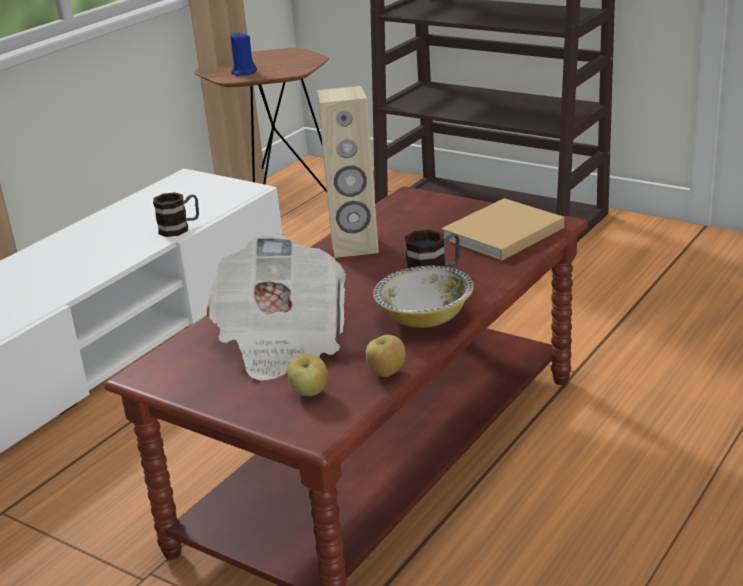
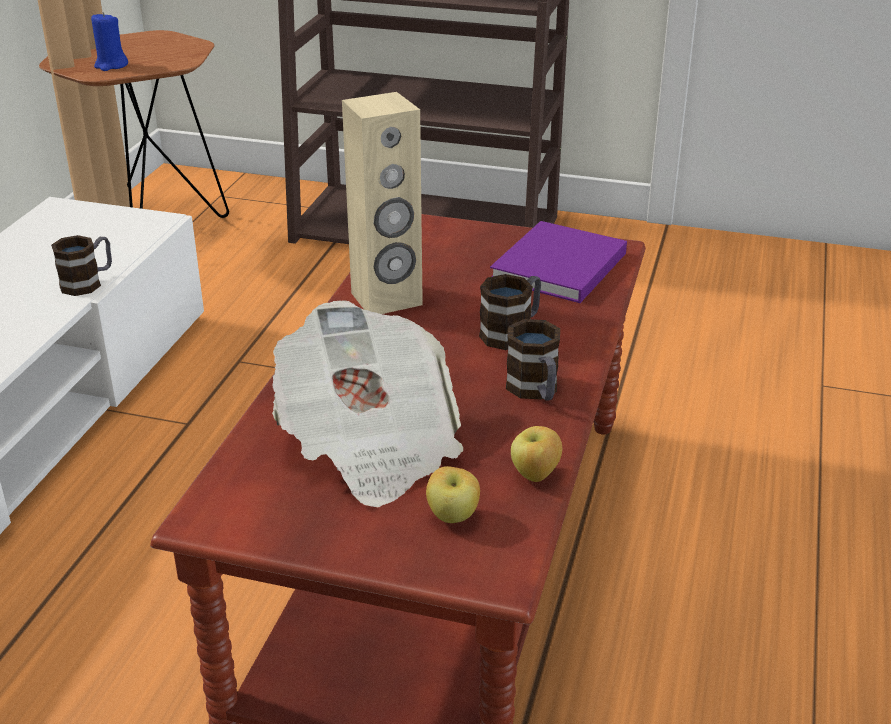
camera: 20 degrees left, 5 degrees up
bowl [373,266,474,328] -> mug [506,319,560,401]
beige book [441,198,565,261] -> purple book [490,221,627,303]

